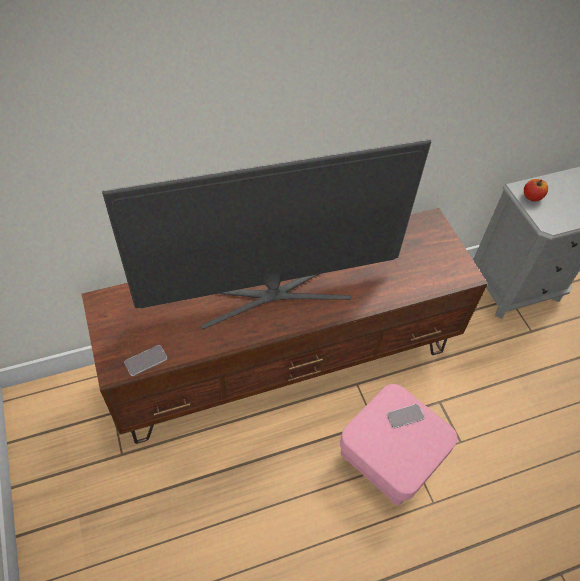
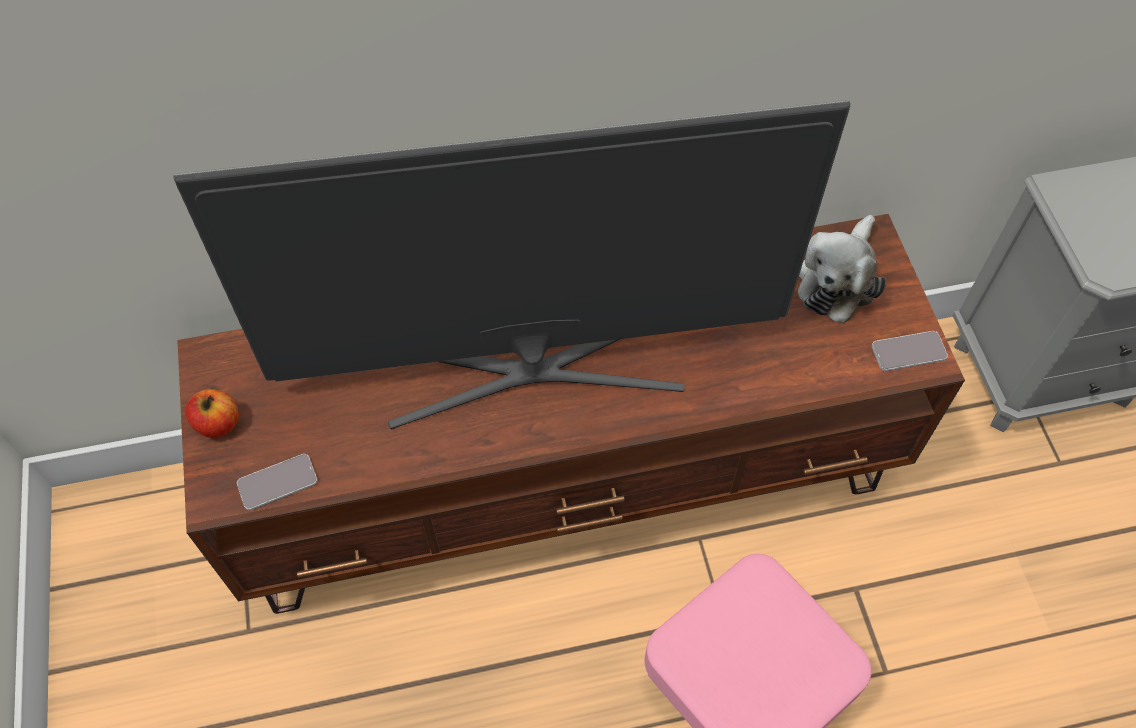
camera: 10 degrees right, 5 degrees up
phone [387,404,425,428] -> phone moved to [872,331,948,371]
apple [524,179,548,201] -> apple moved to [185,389,239,438]
none -> plush toy [798,215,886,323]

